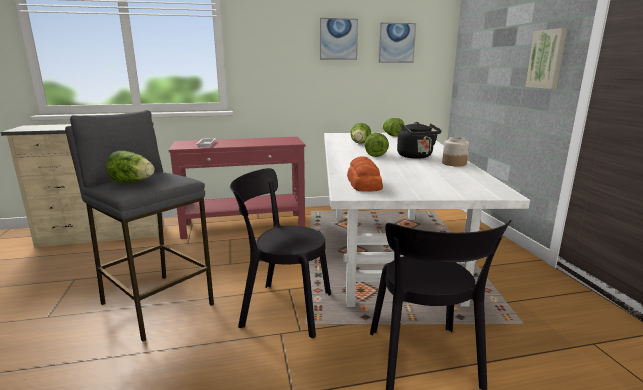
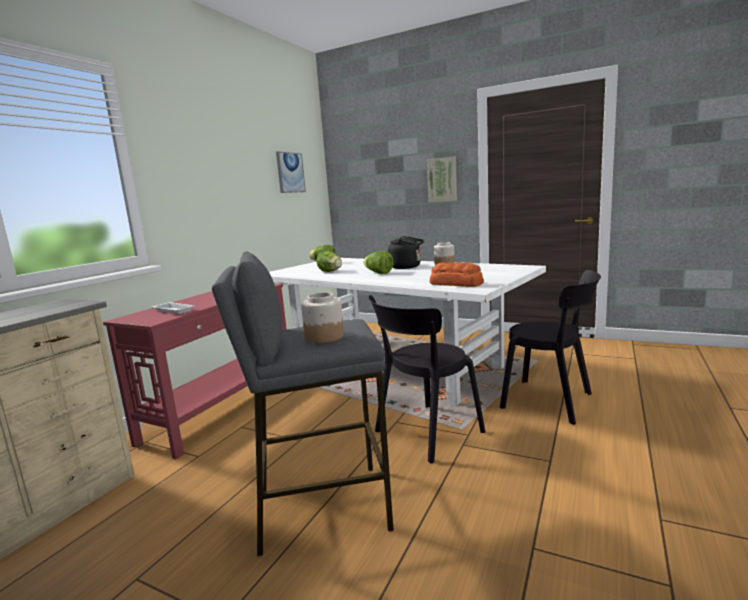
camera: 50 degrees left, 5 degrees down
lettuce [106,151,155,183] -> jar [301,292,344,343]
picture [319,18,358,60] -> none

